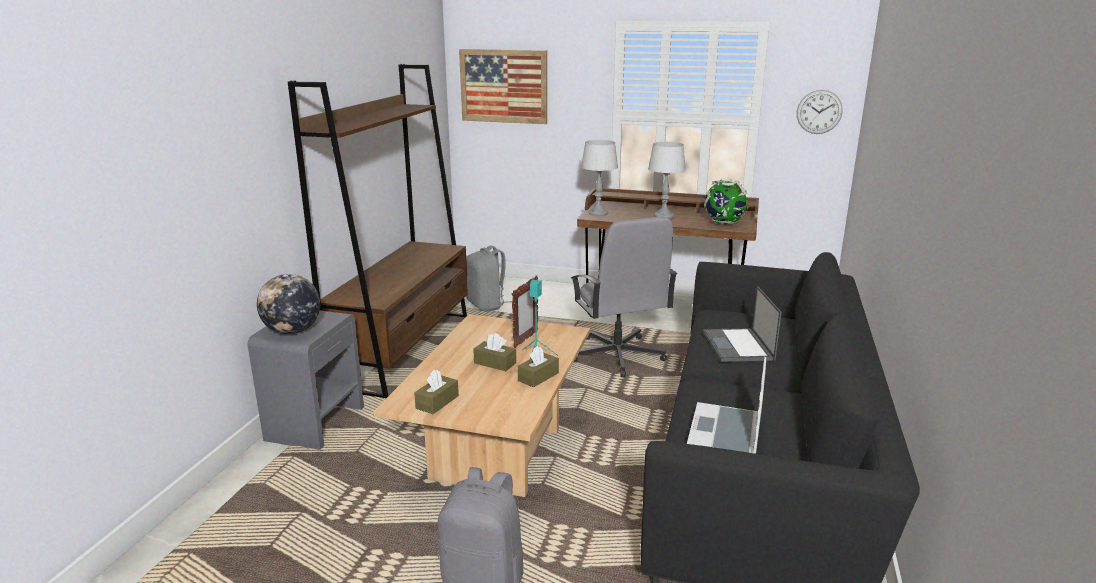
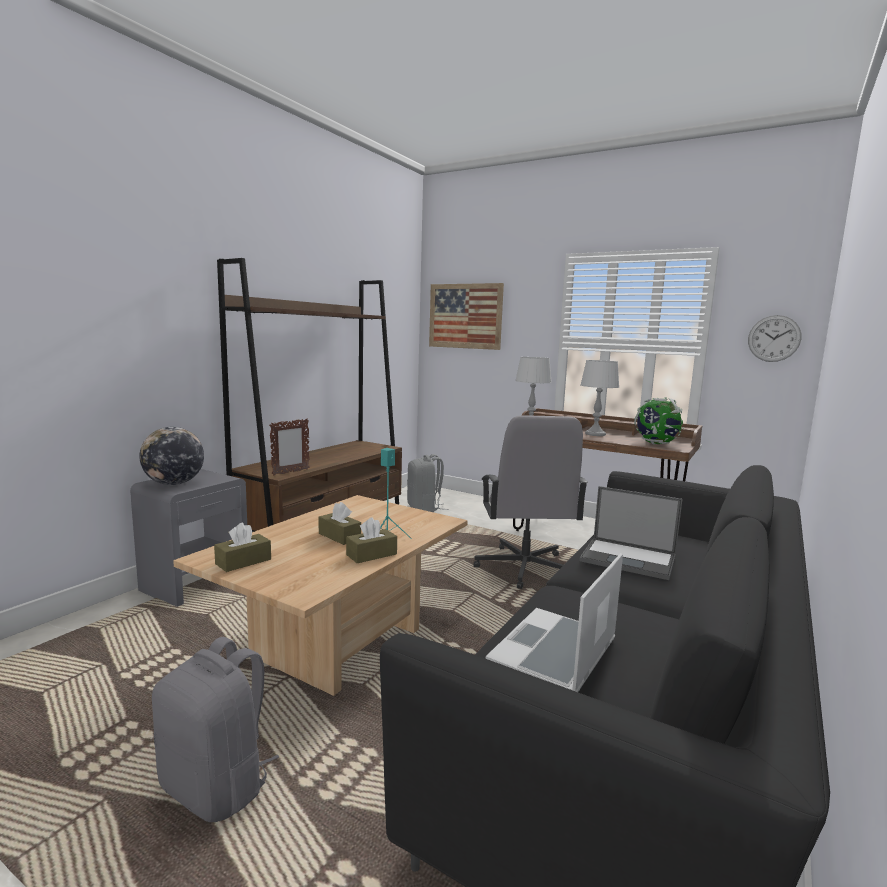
camera: 15 degrees right, 10 degrees down
picture frame [512,275,538,348] -> picture frame moved to [269,418,310,476]
laptop [703,286,782,362] -> laptop turned 75 degrees counterclockwise [579,486,682,580]

